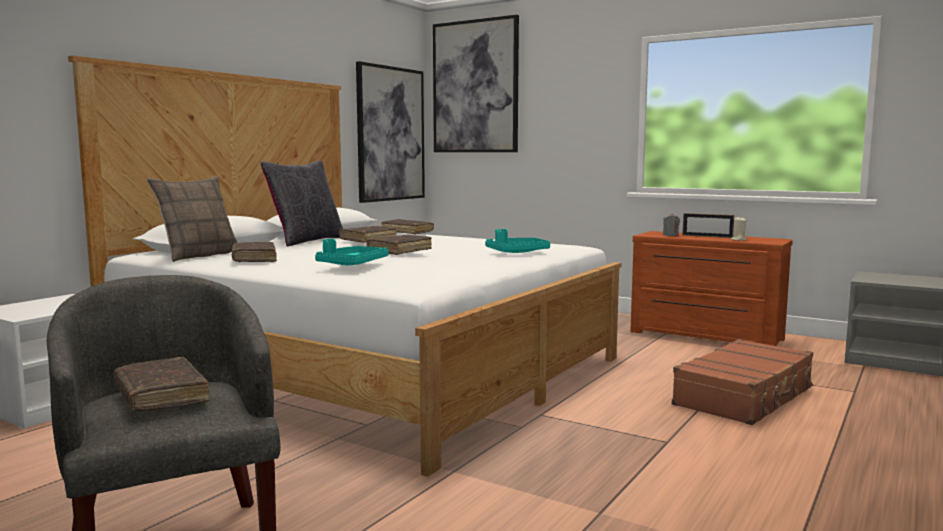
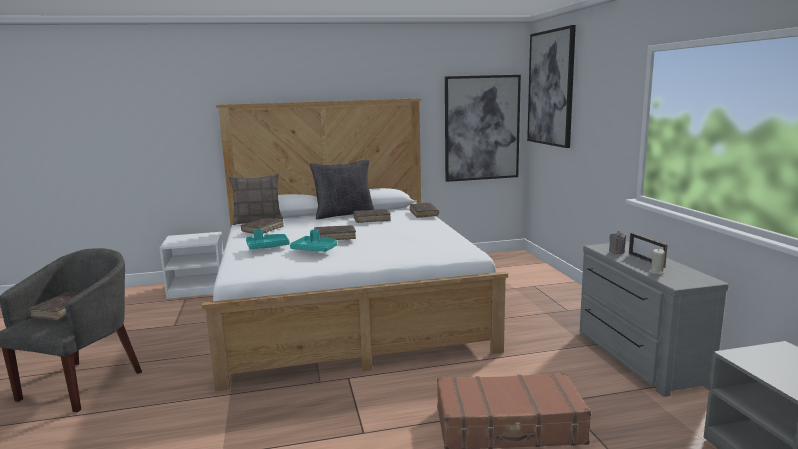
camera: 45 degrees right, 5 degrees up
turquoise tray [485,229,550,253] -> turquoise tray moved to [290,229,337,252]
brown dresser [630,231,793,346] -> grey dresser [580,241,729,397]

